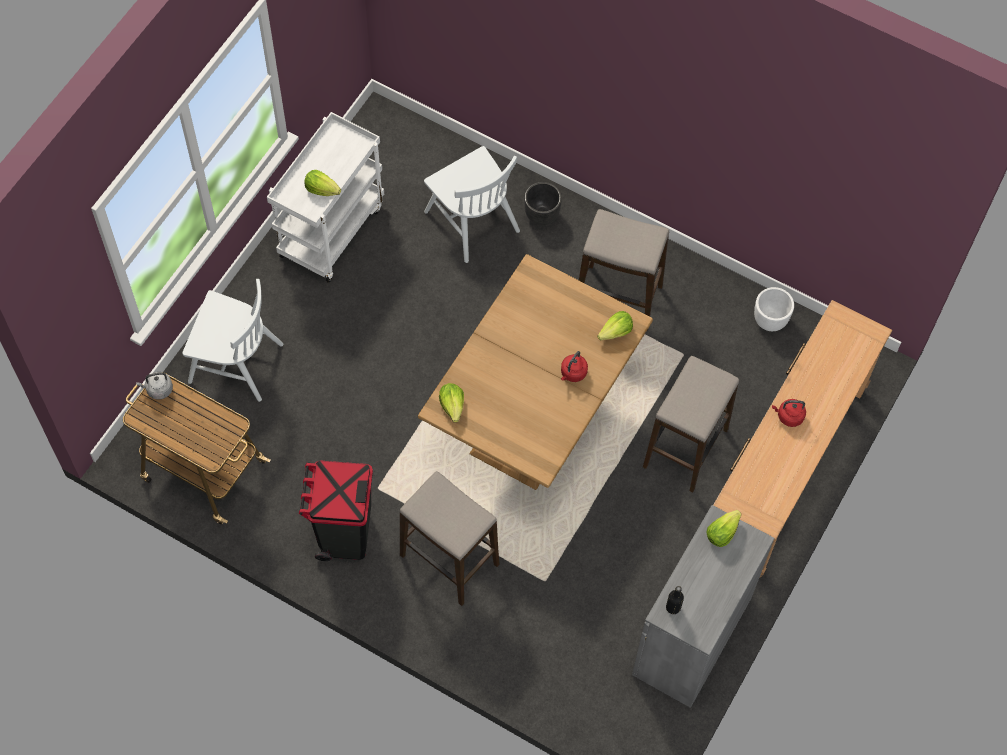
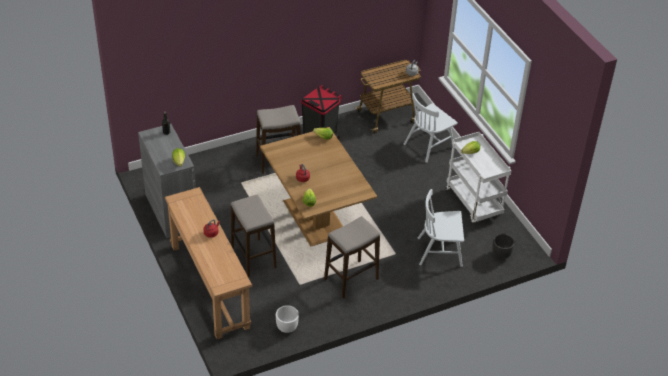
camera: 125 degrees right, 20 degrees down
black planter [524,182,562,225] -> black planter moved to [492,234,515,259]

